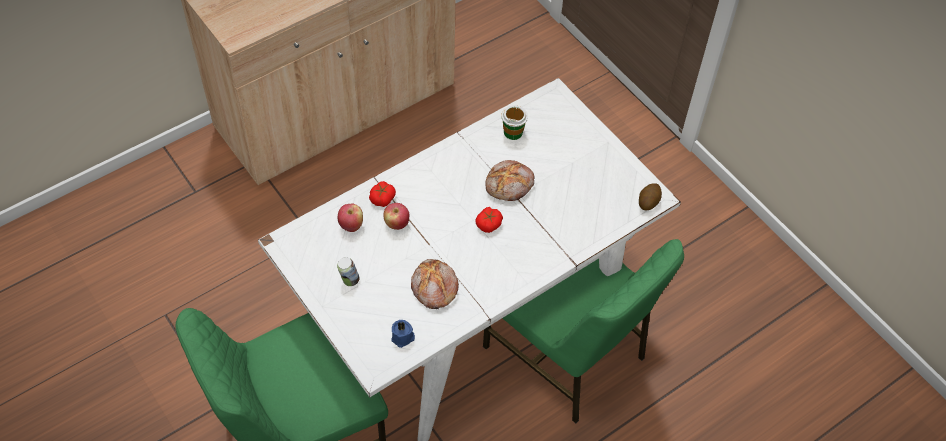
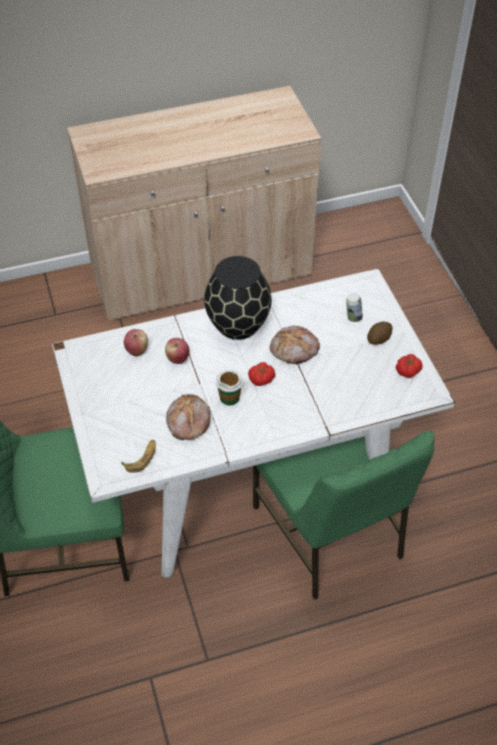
camera: 20 degrees right, 5 degrees down
can [337,257,360,286] -> can moved to [346,293,363,322]
tomato [369,181,396,207] -> tomato moved to [396,354,423,378]
blue candle [391,320,415,348] -> banana [121,440,156,473]
cup [501,105,528,140] -> cup moved to [216,370,243,406]
potato [639,183,662,210] -> potato moved to [367,322,392,345]
none -> black vase [204,256,272,340]

